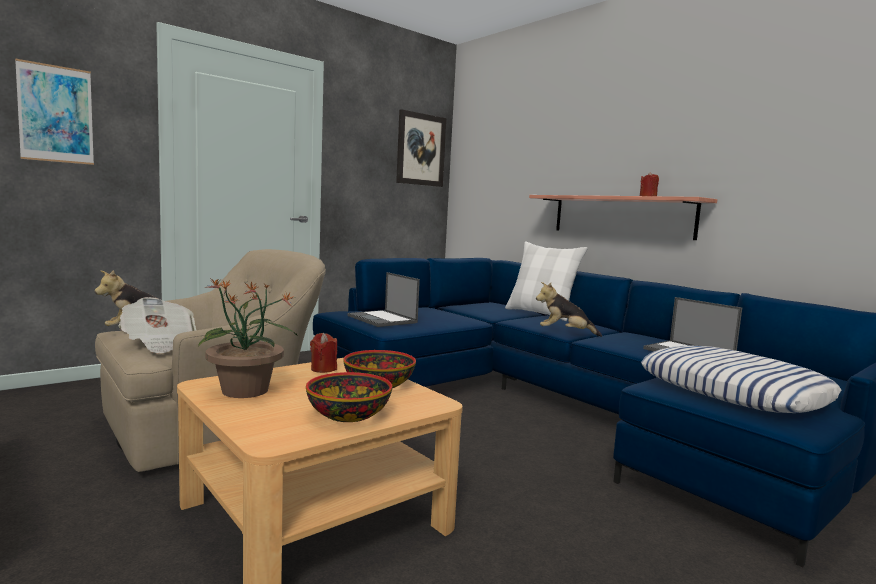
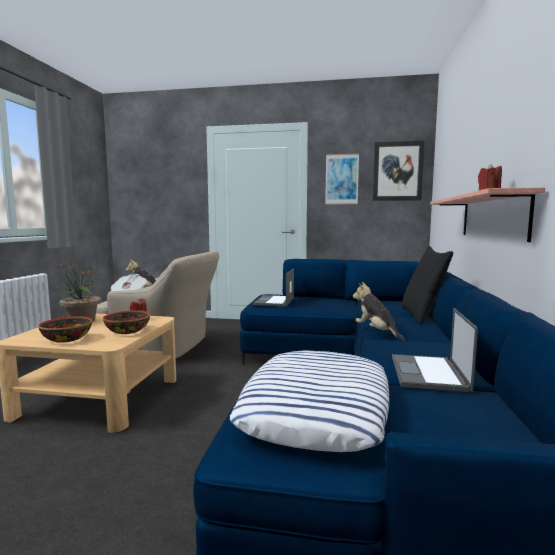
camera: 50 degrees right, 0 degrees up
picture [15,58,94,165] -> picture moved to [325,154,359,205]
white pillow [505,241,588,321] -> black pillow [402,246,453,324]

